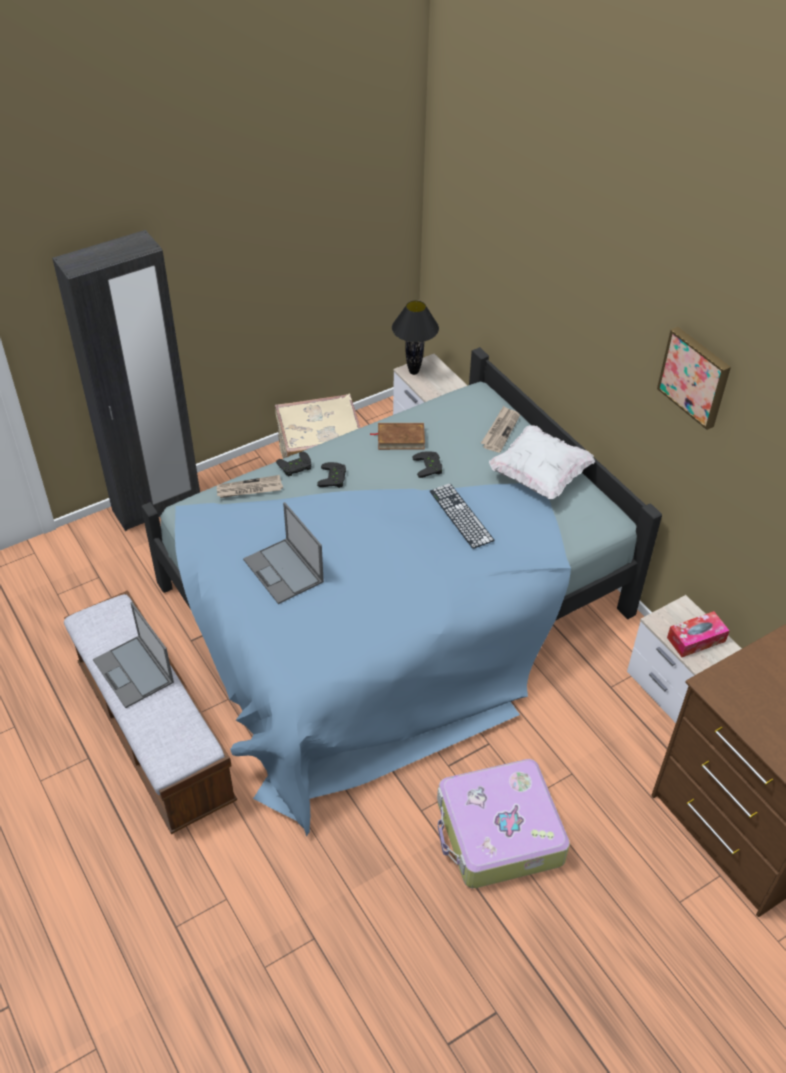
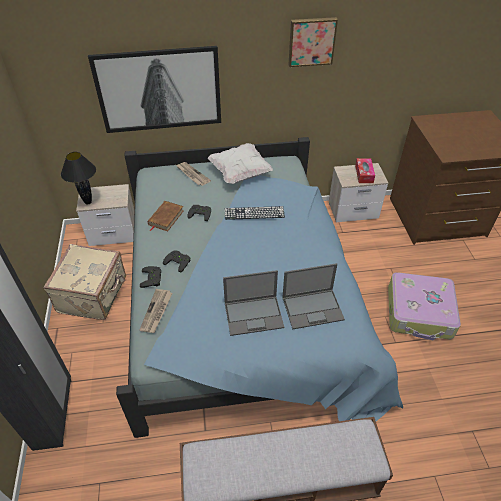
camera: 65 degrees left, 0 degrees up
laptop [93,602,174,708] -> laptop moved to [282,263,345,329]
none -> picture [88,46,221,133]

